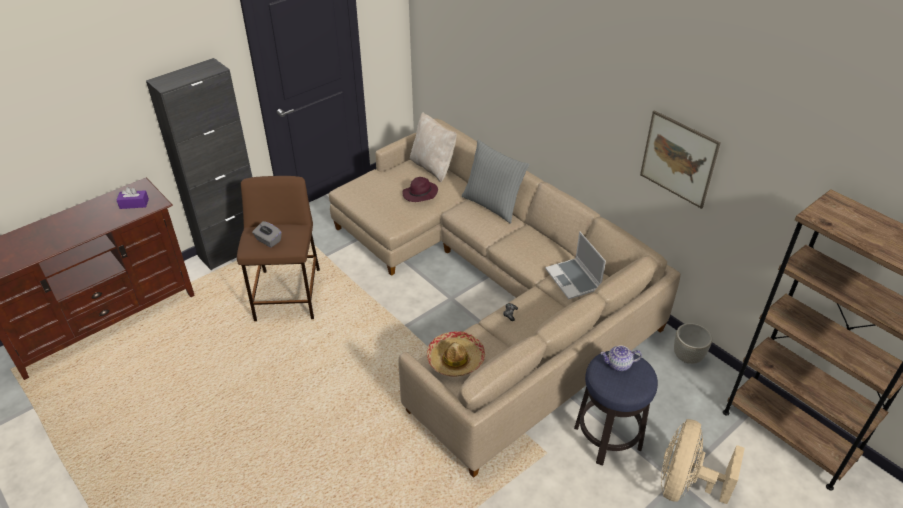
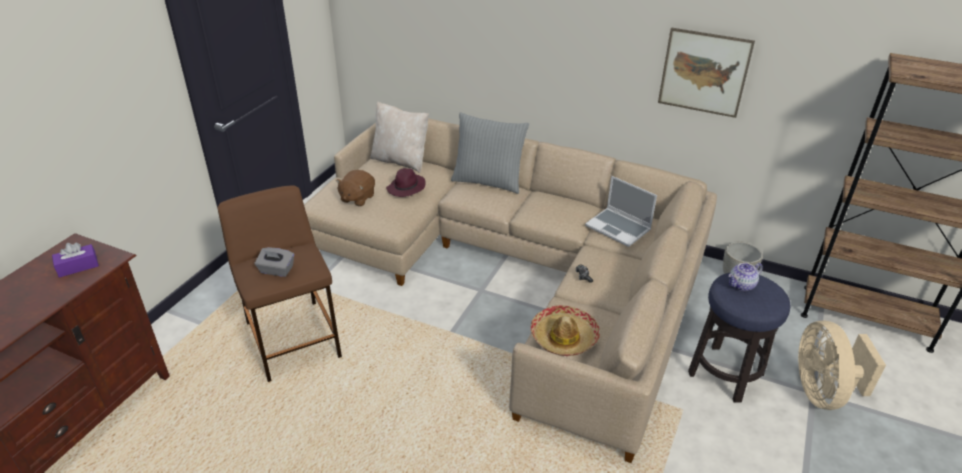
camera: 25 degrees left, 5 degrees down
black cabinet [146,58,252,270] -> none
none -> brown plush toy [336,170,375,207]

